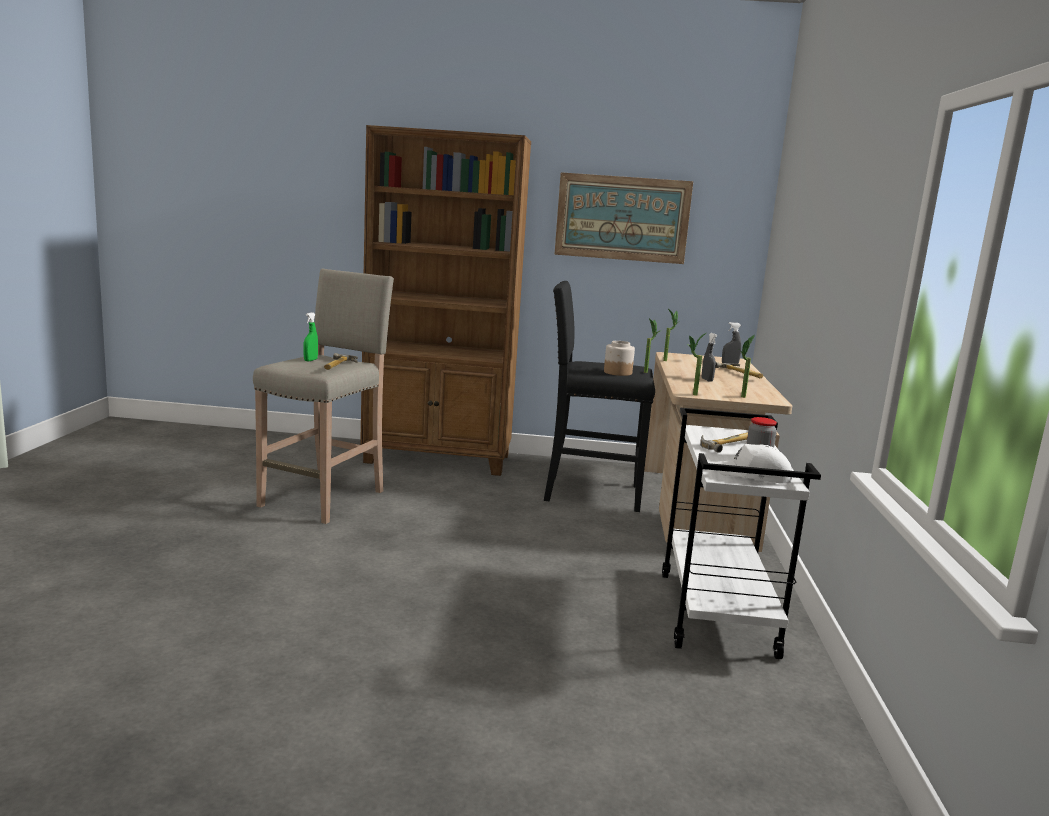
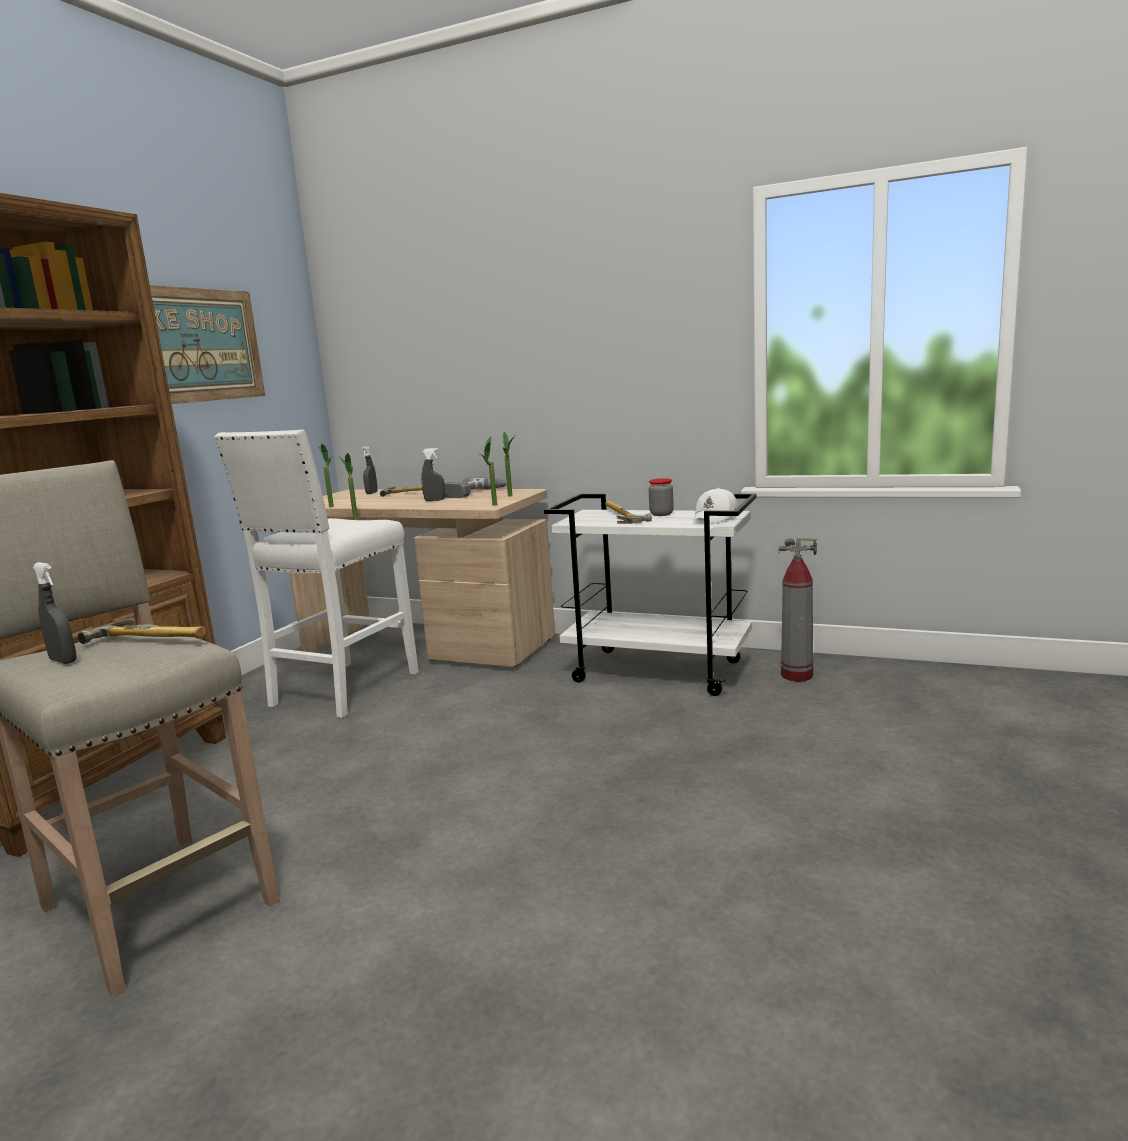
camera: 70 degrees left, 0 degrees up
green spray bottle [303,312,318,361] -> grey spray bottle [33,562,77,664]
black stool [544,281,655,512] -> white stool [214,429,419,718]
jar [604,341,635,376] -> none
none -> power drill [445,477,507,498]
none -> fire extinguisher [778,538,817,682]

